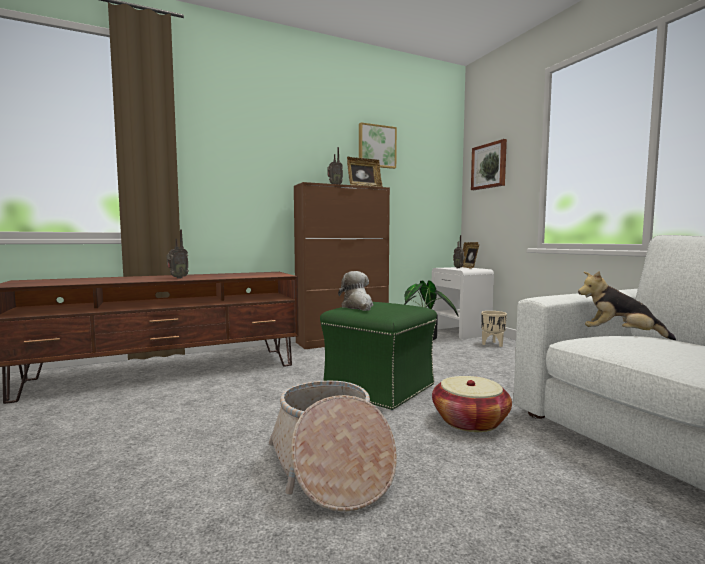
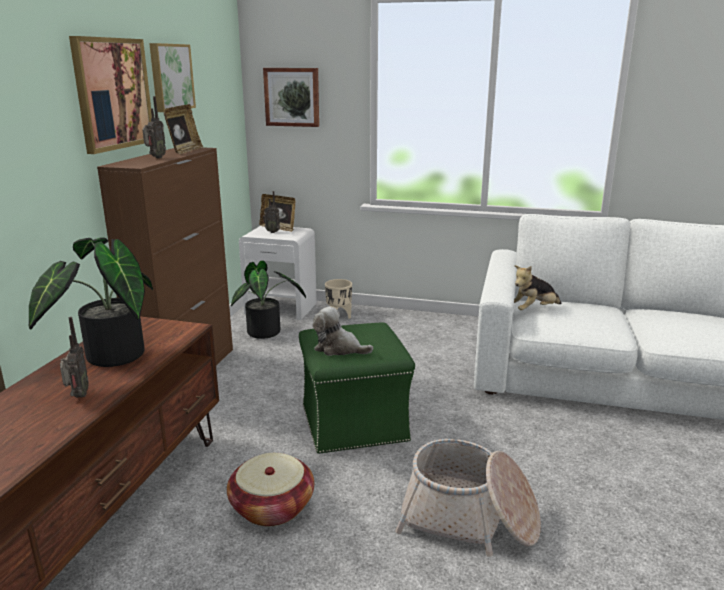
camera: 50 degrees left, 15 degrees up
basket [432,376,512,432] -> basket moved to [227,453,314,526]
none -> potted plant [29,237,153,367]
none -> picture [69,36,152,154]

